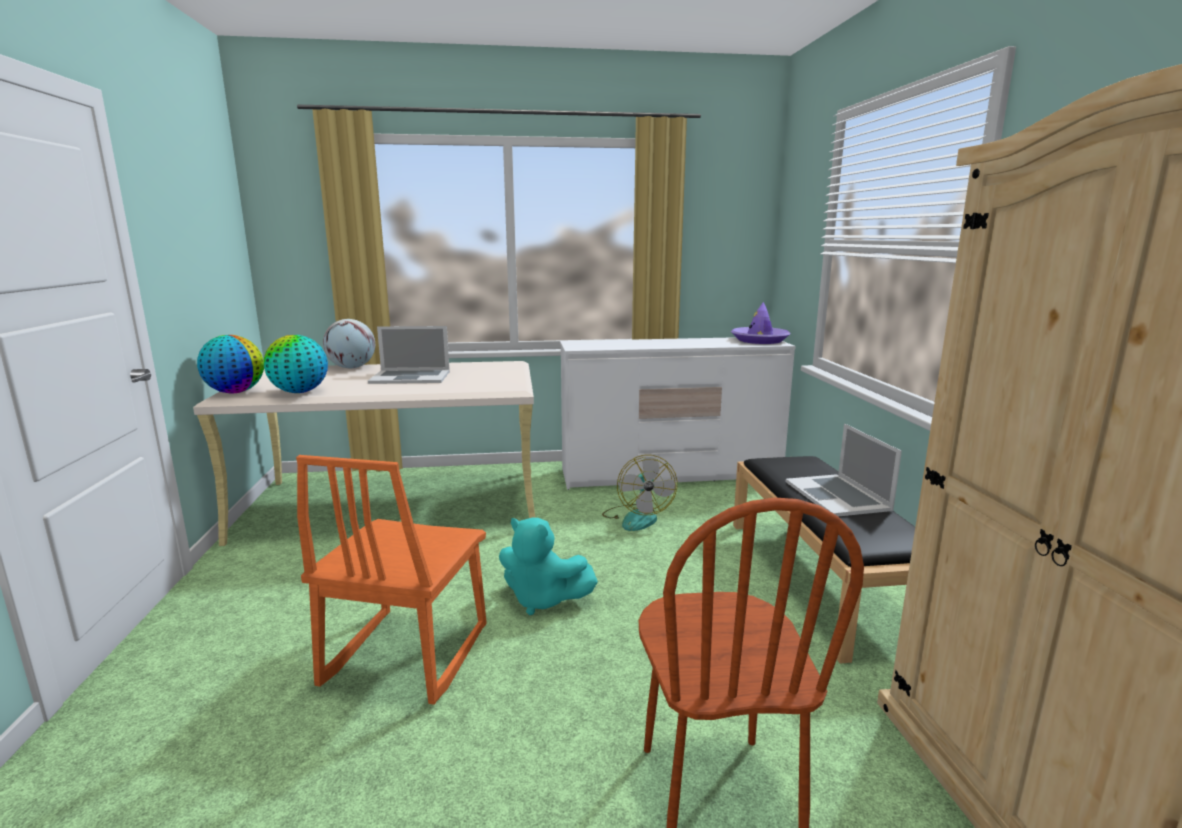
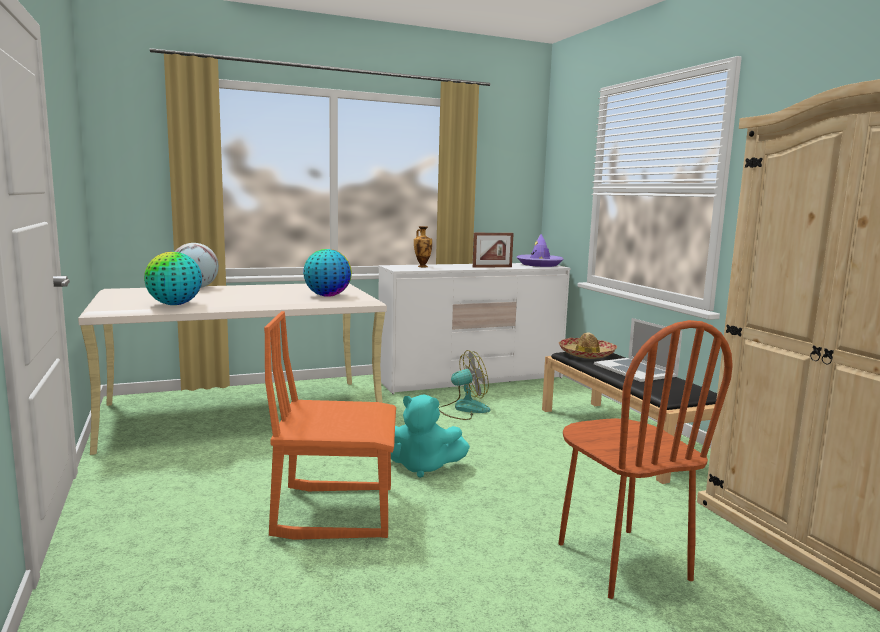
camera: 15 degrees left, 5 degrees down
globe [197,335,264,394] -> globe moved to [303,249,352,297]
orange chair [296,455,487,705] -> orange chair turned 90 degrees clockwise [264,311,396,540]
laptop [368,326,450,384] -> none
fan [602,455,677,531] -> fan turned 90 degrees counterclockwise [439,350,490,420]
none -> vase [414,226,432,267]
none -> picture frame [473,233,514,268]
none -> hat [559,332,617,359]

